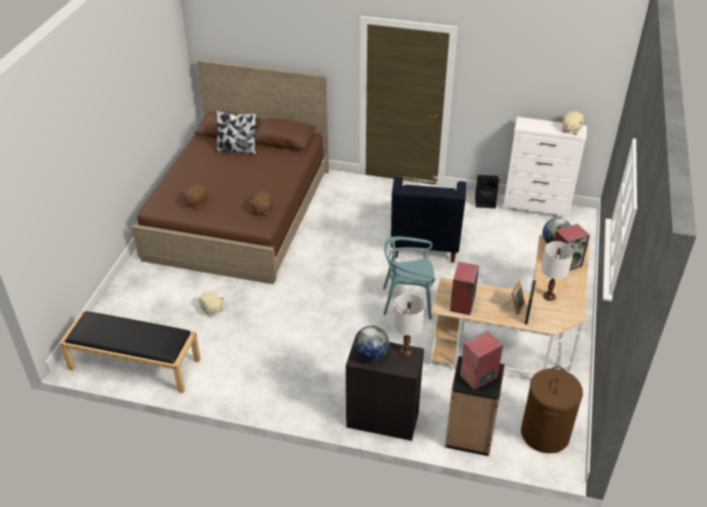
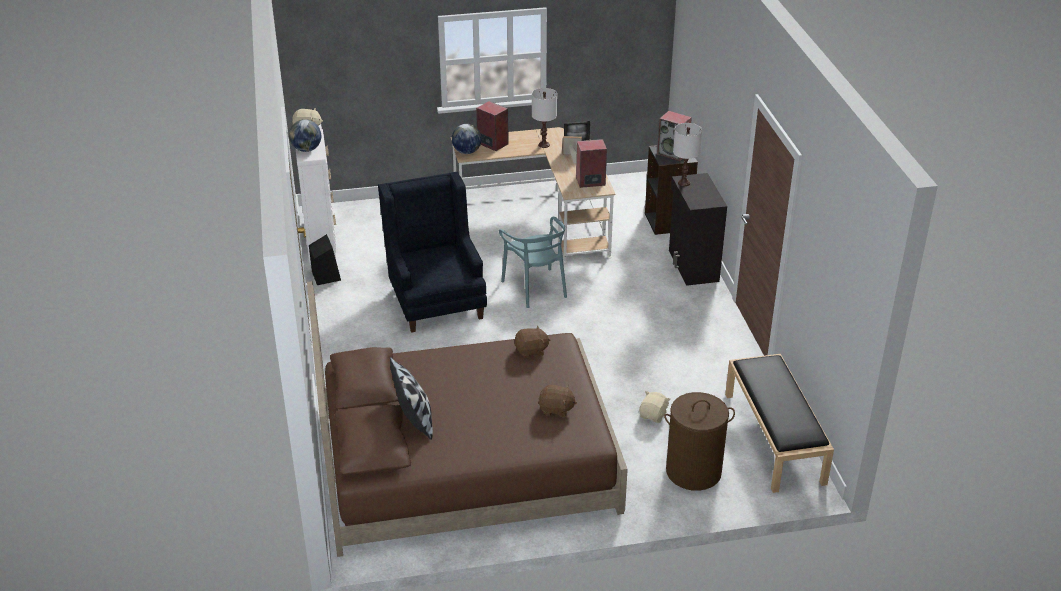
camera: 115 degrees left, 5 degrees down
globe [354,326,389,361] -> globe moved to [289,119,321,152]
blue armchair [391,177,466,263] -> blue armchair turned 90 degrees counterclockwise [378,172,487,333]
brown laundry basket [521,366,583,453] -> brown laundry basket moved to [664,392,735,491]

